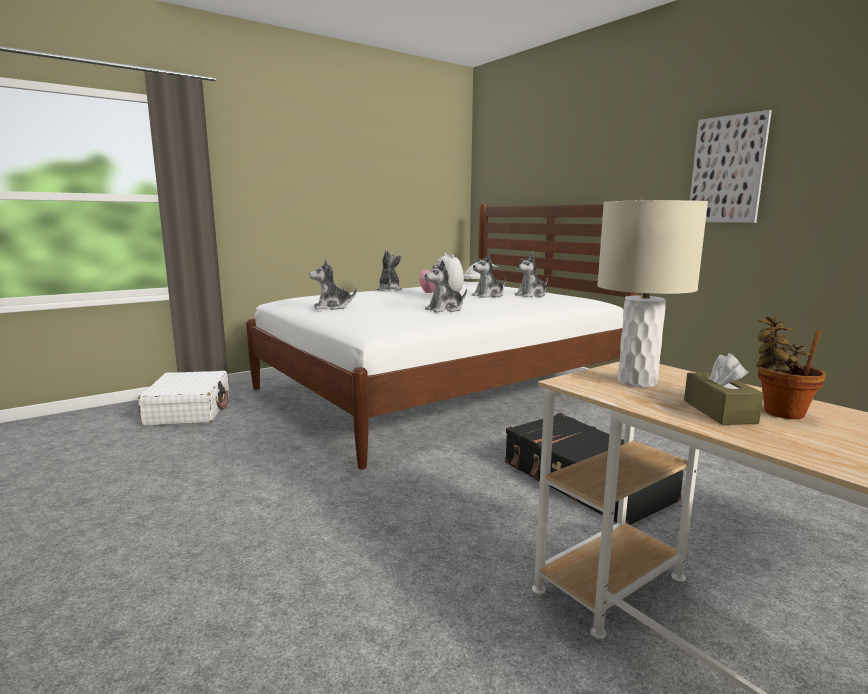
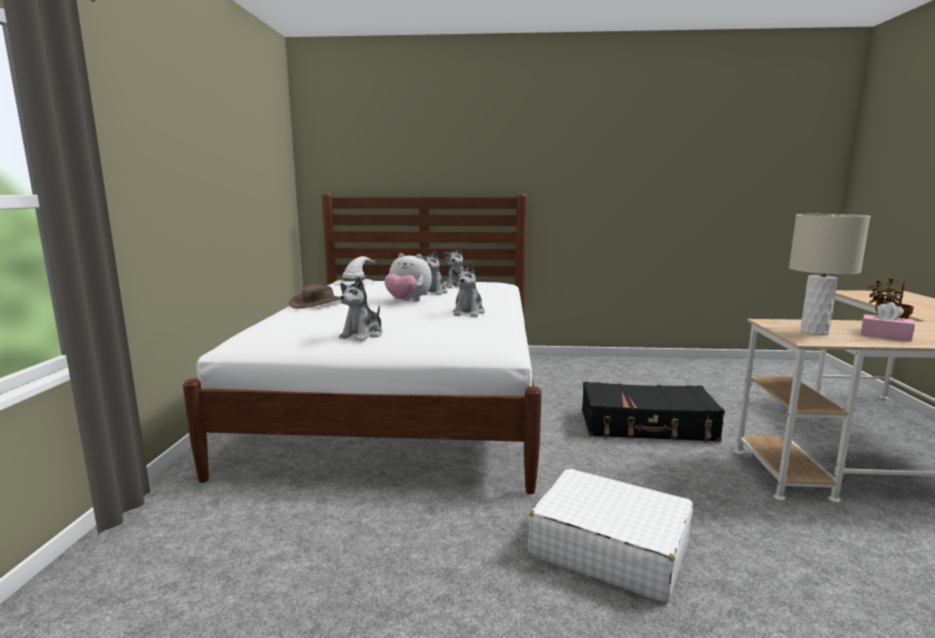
camera: 50 degrees left, 0 degrees up
white suitcase [138,371,229,426] -> white suitcase moved to [528,468,693,603]
plush toy [377,250,402,291] -> brown hat [289,284,340,309]
brown tissue box [684,353,764,425] -> pink tissue box [861,302,915,342]
picture [690,110,772,223] -> none

